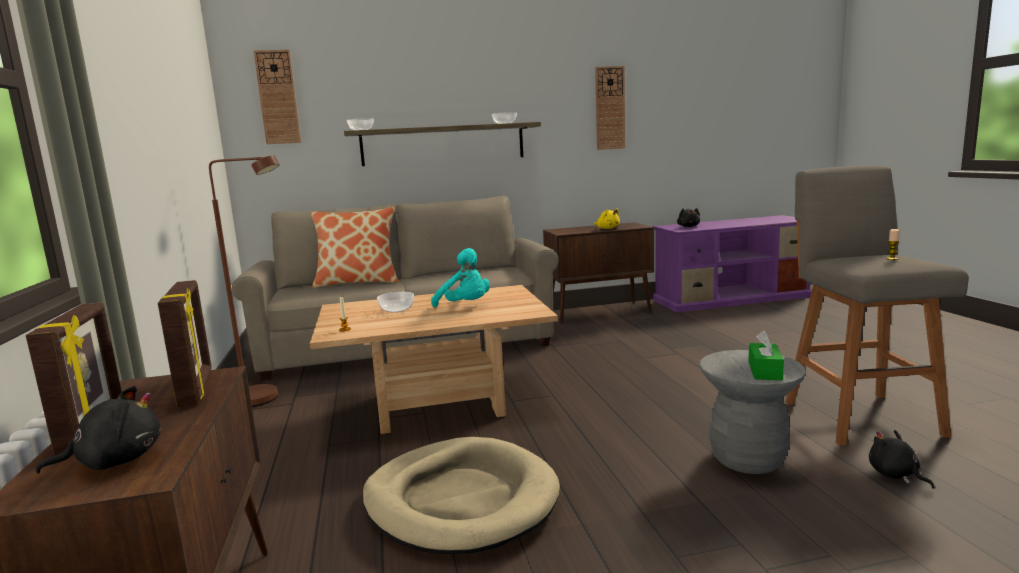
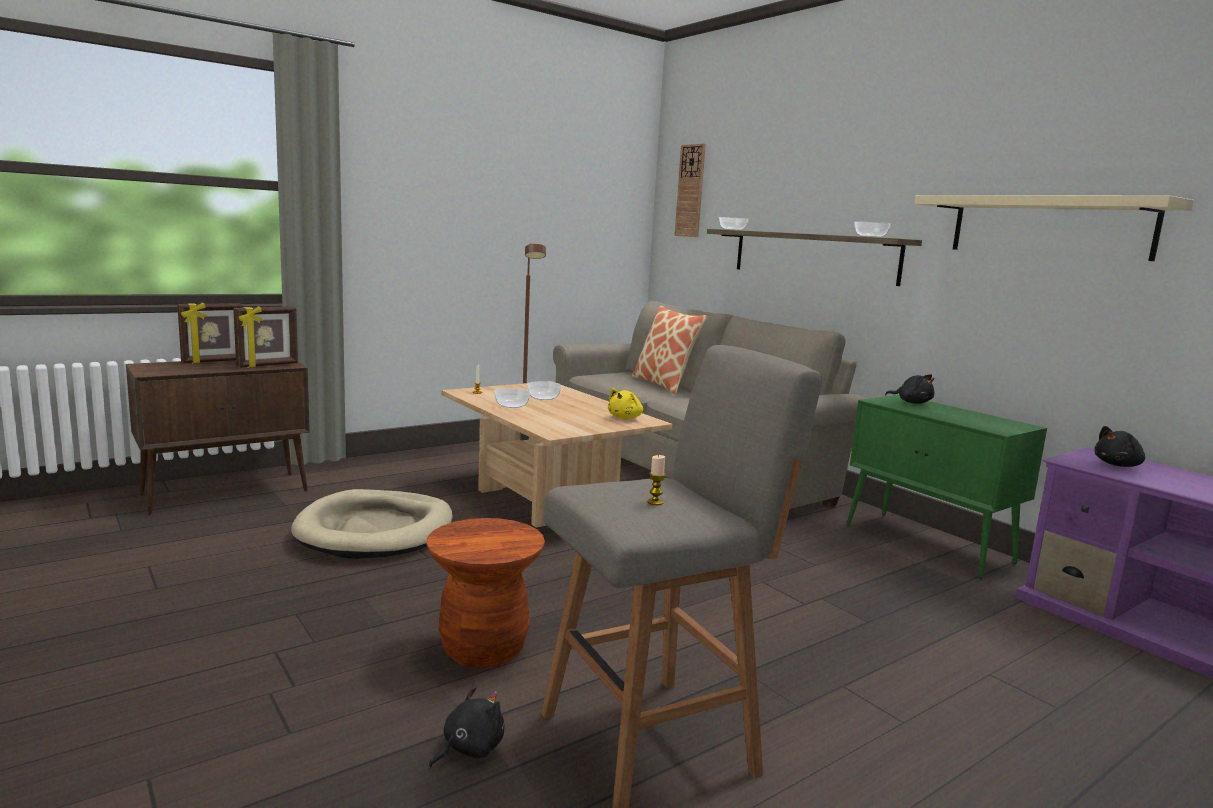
camera: 65 degrees right, 0 degrees up
black plush toy [35,385,161,474] -> black plush toy moved to [885,374,935,404]
turquoise plush toy [431,248,490,308] -> none
brown cabinet [543,222,654,324] -> green cabinet [847,395,1047,578]
yellow plush toy [594,209,620,229] -> yellow plush toy moved to [608,388,643,419]
wall clock [595,66,625,150] -> beige shelf [914,195,1194,261]
grey stool [700,350,806,474] -> brown stool [426,518,545,668]
green tissue box [748,331,784,380] -> none
none -> bowl [494,388,531,408]

